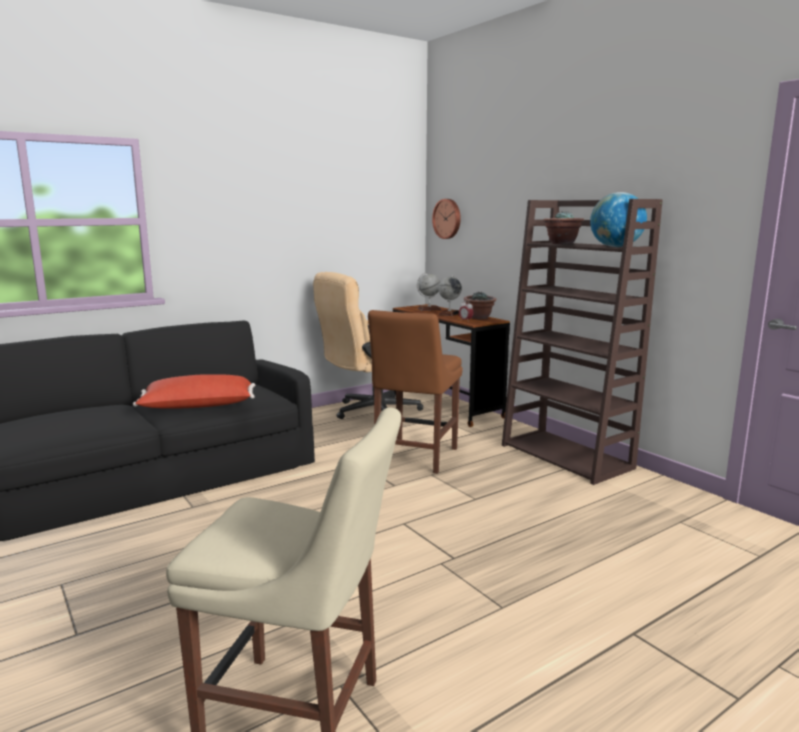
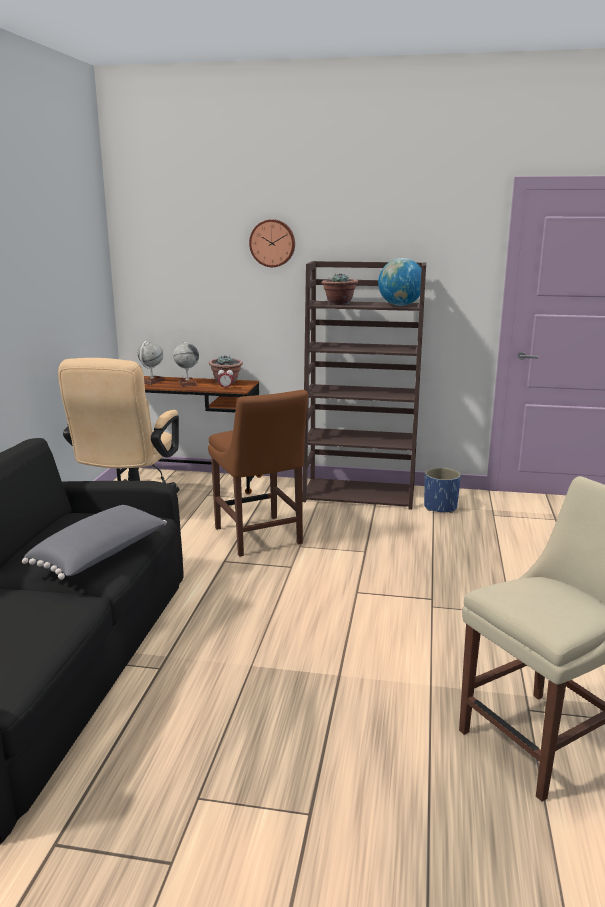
camera: 45 degrees left, 5 degrees up
red pillow [133,374,255,409] -> grey pillow [22,505,167,580]
wall clock [432,199,461,239] -> wall clock moved to [249,219,295,267]
none -> blue planter [424,468,461,513]

